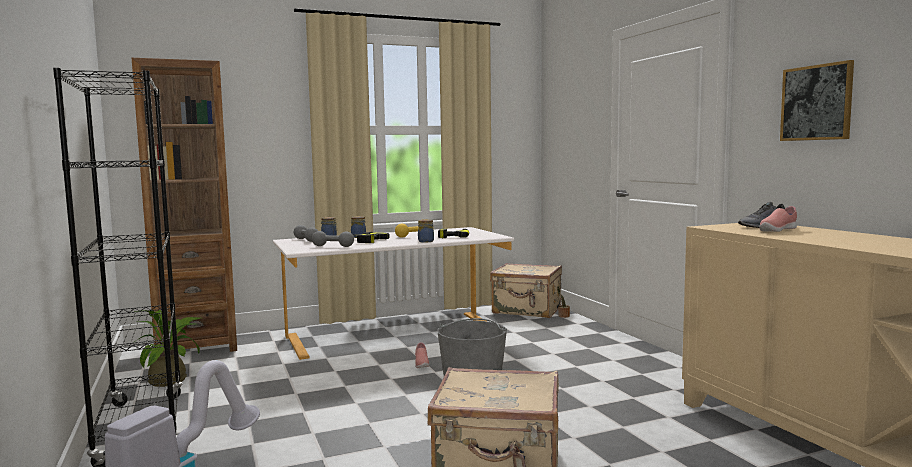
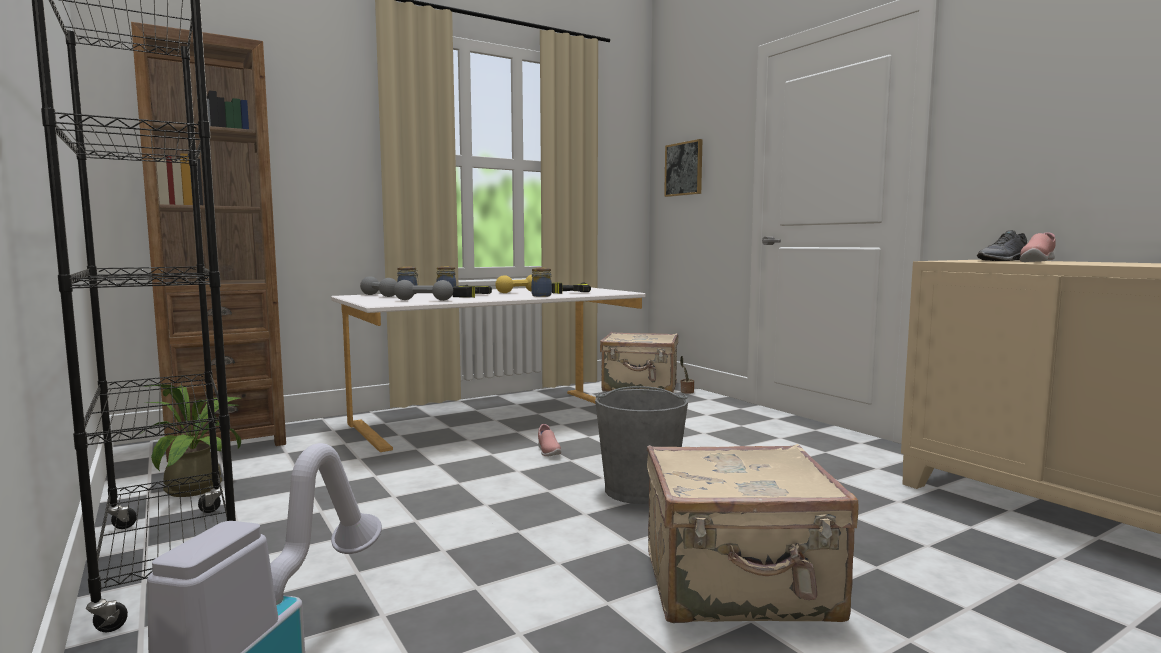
camera: 10 degrees left, 0 degrees up
picture [780,60,854,141] -> picture moved to [664,139,702,197]

